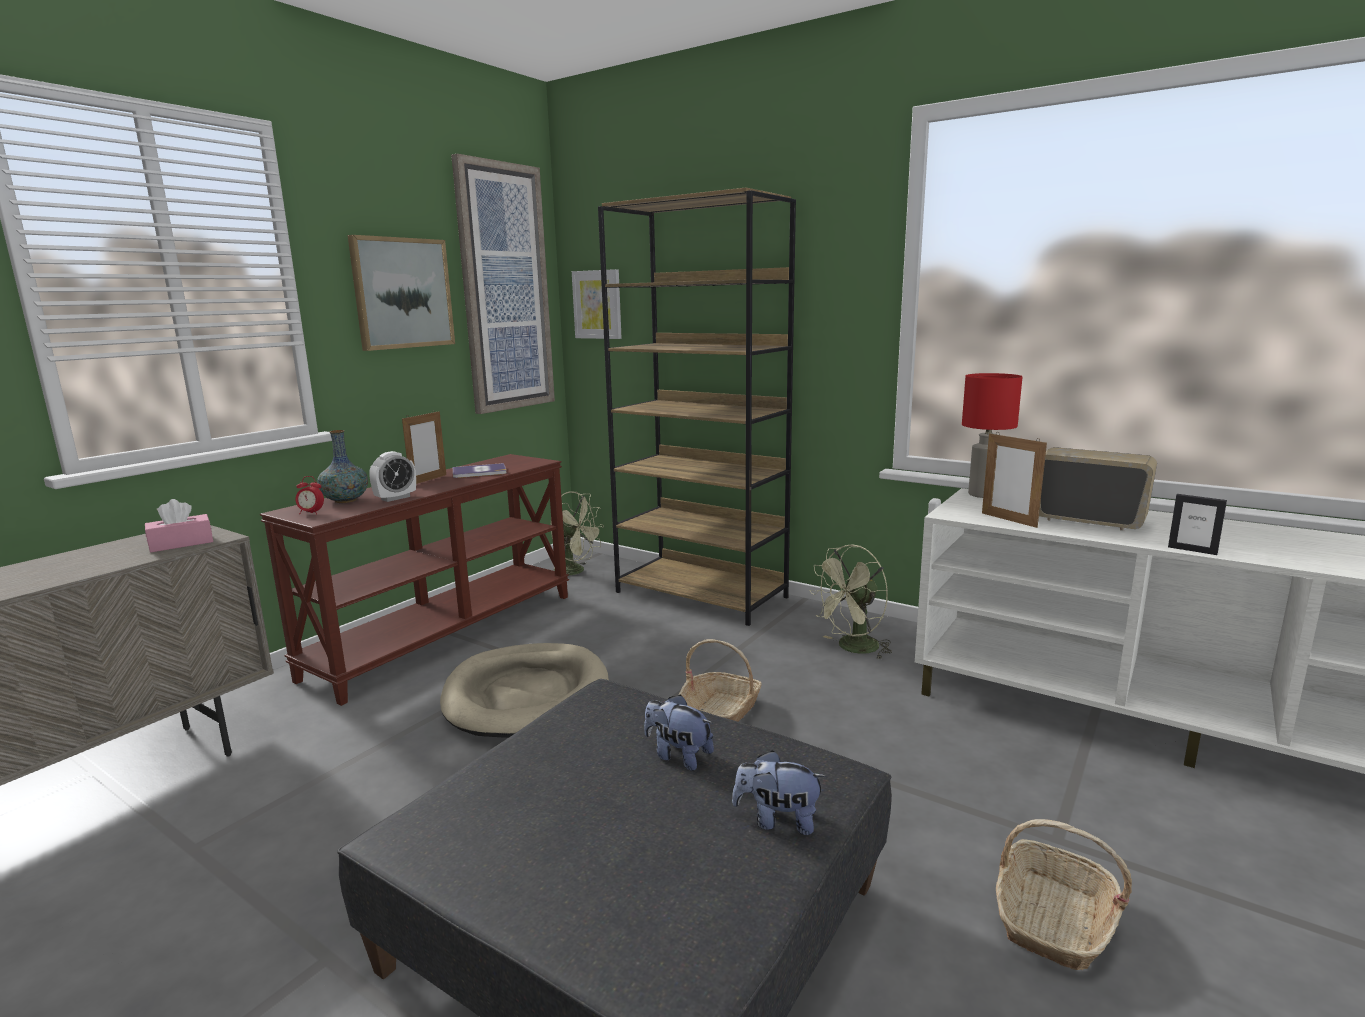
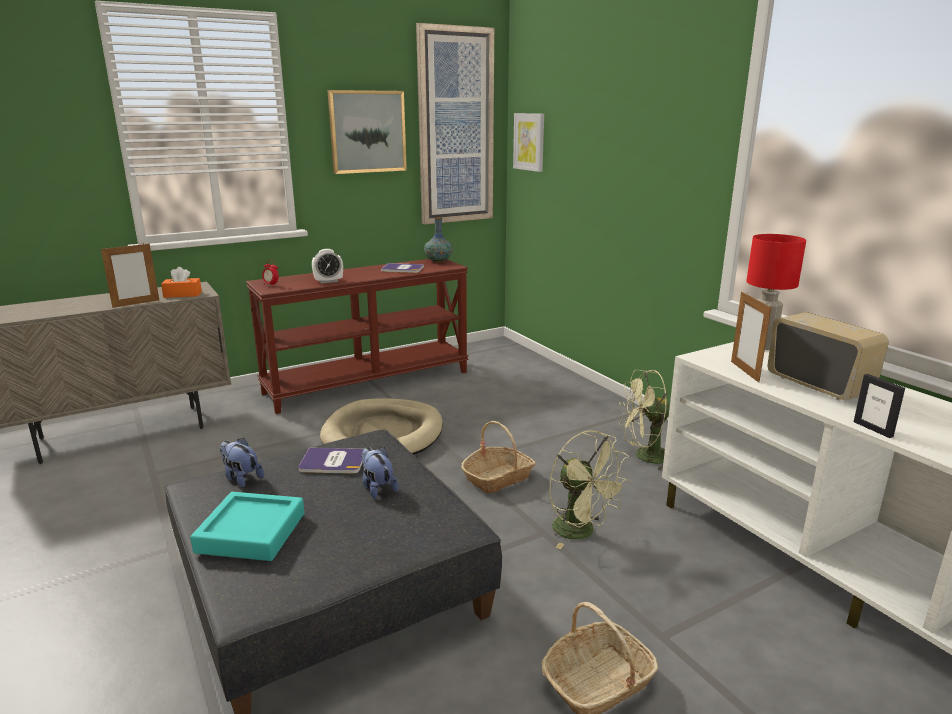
camera: 25 degrees right, 5 degrees up
pink tissue box [145,499,213,552] -> orange tissue box [161,267,202,298]
vase [317,430,368,503] -> vase moved to [424,217,453,262]
picture frame [402,411,446,484] -> picture frame moved to [101,242,159,308]
green fan [550,491,604,575] -> green fan moved to [549,430,630,549]
brown bookcase [598,188,796,626] -> none
plush toy [732,750,827,835] -> plush toy moved to [220,438,264,488]
none -> turquoise tray [190,492,305,561]
none -> book [298,448,364,474]

